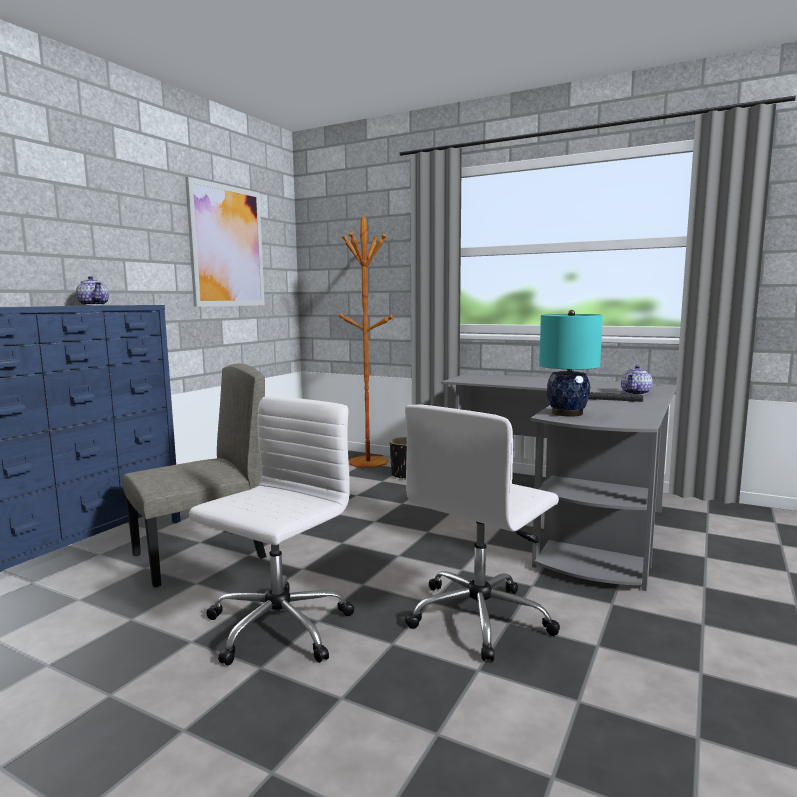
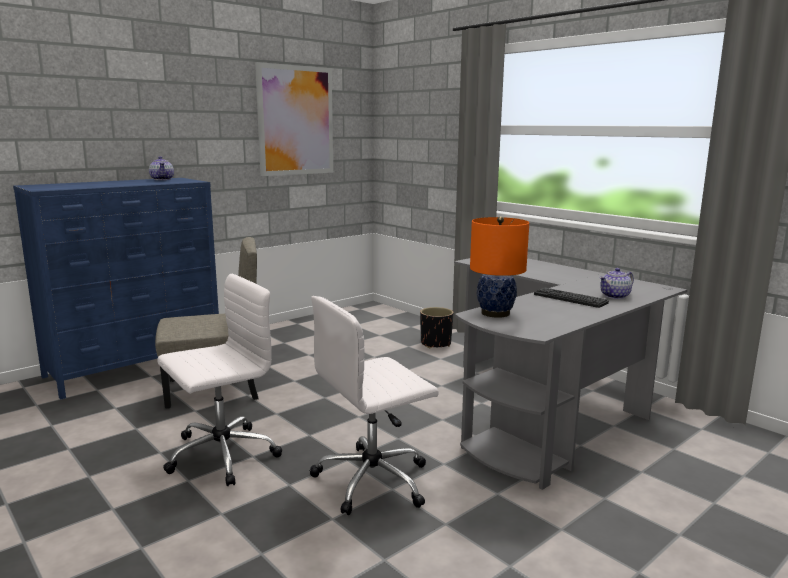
camera: 20 degrees right, 5 degrees up
orange clothes rack [339,216,394,468] -> none
turquoise table lamp [539,310,603,417] -> orange table lamp [470,216,529,318]

